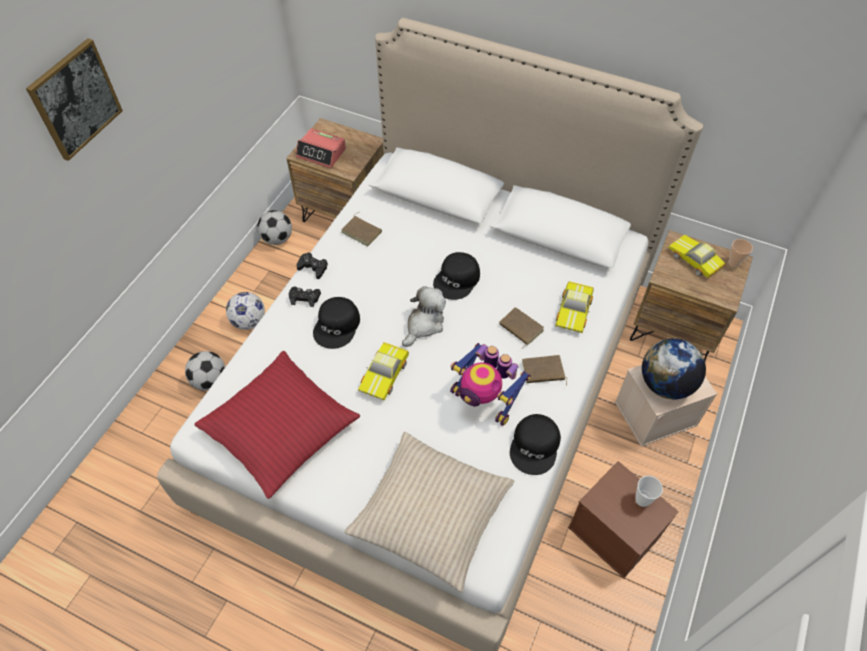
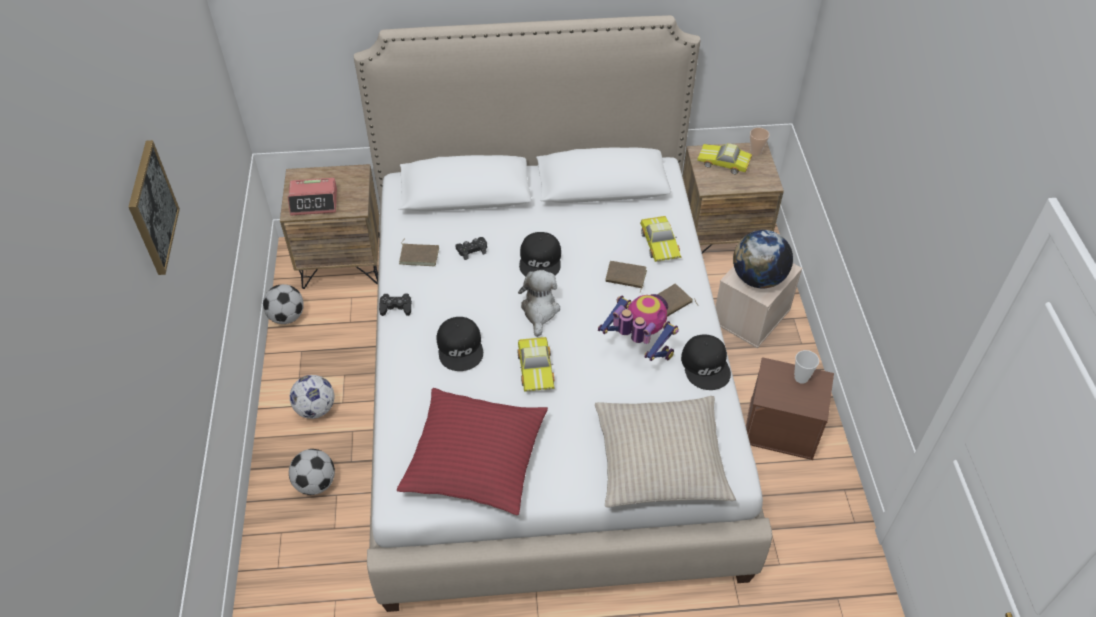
camera: 30 degrees left, 5 degrees down
black game controller [289,287,321,307] -> black game controller moved to [455,237,487,260]
toy robot [450,343,531,426] -> toy robot turned 150 degrees counterclockwise [598,294,679,361]

